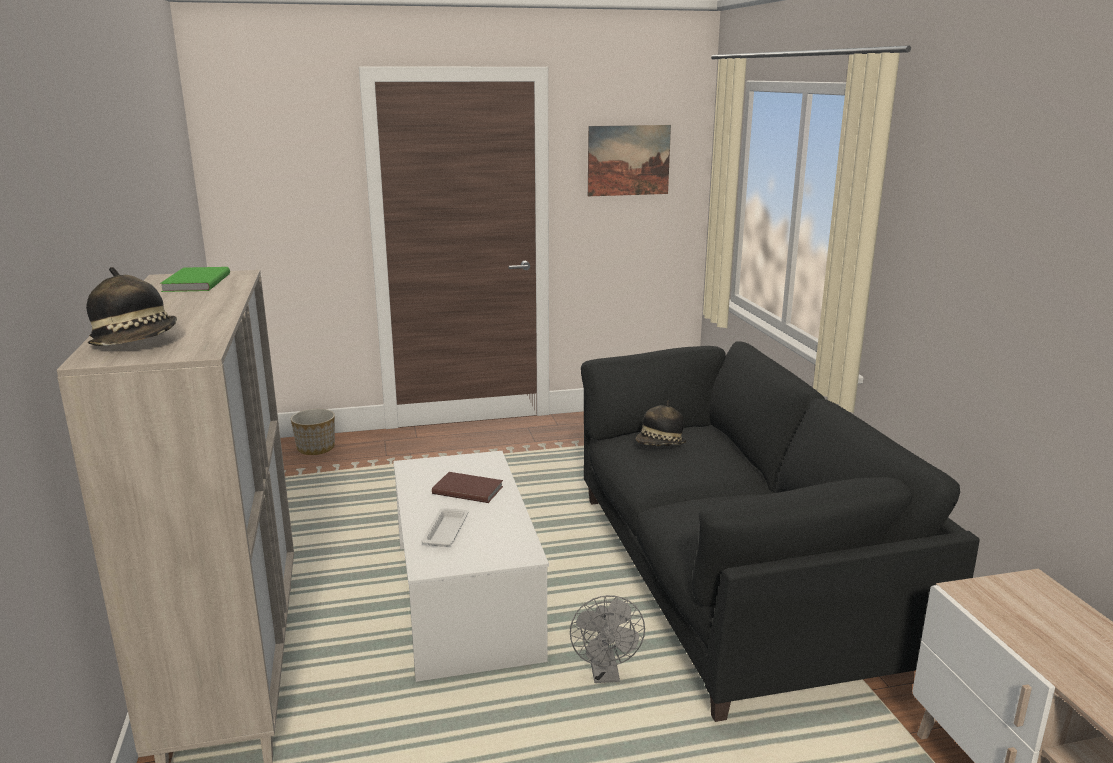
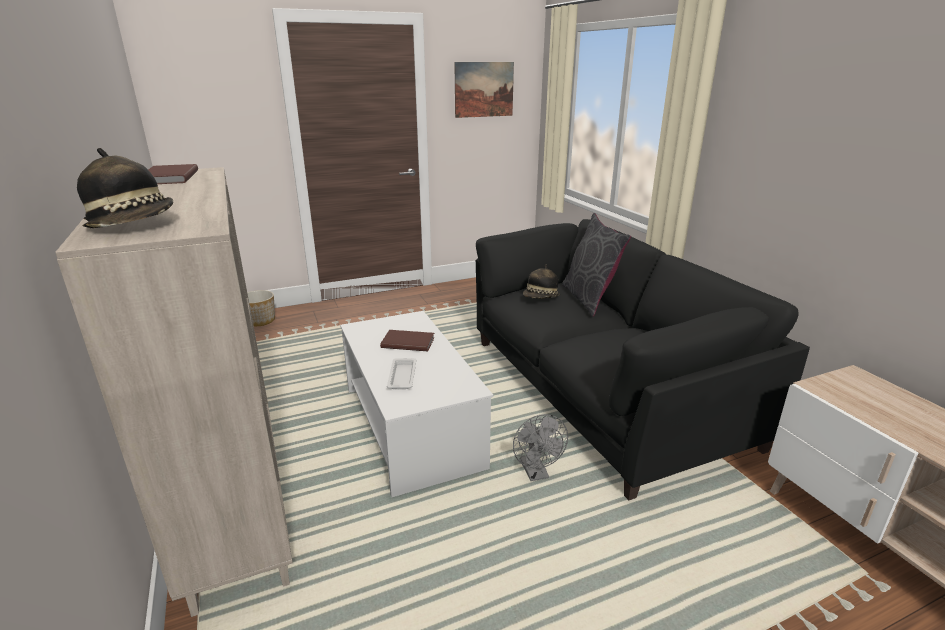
camera: 10 degrees left, 5 degrees up
green book [160,267,230,292] -> brown book [148,164,198,184]
none -> grey pillow [562,213,631,317]

